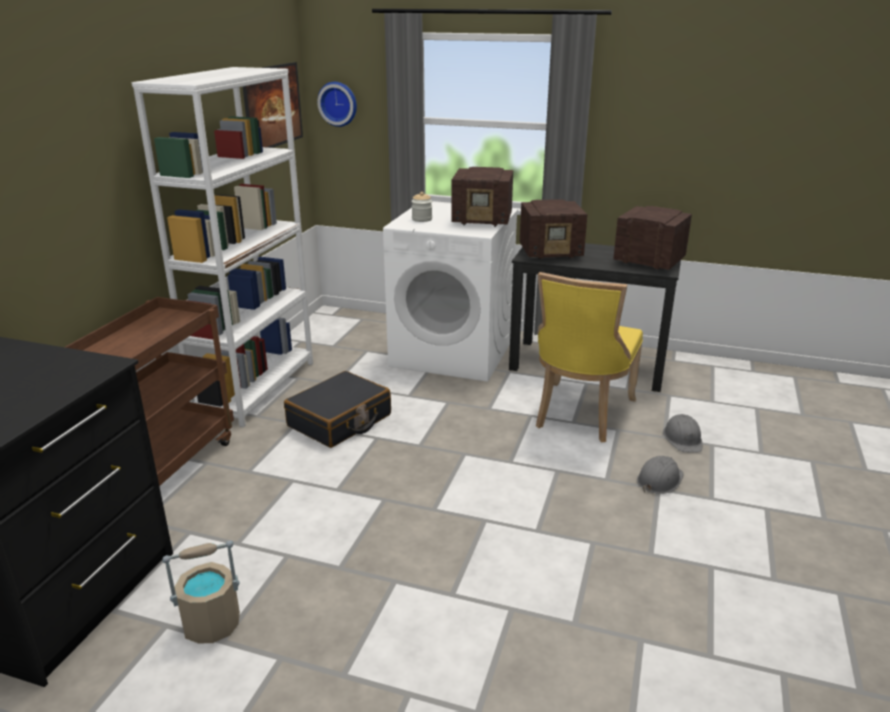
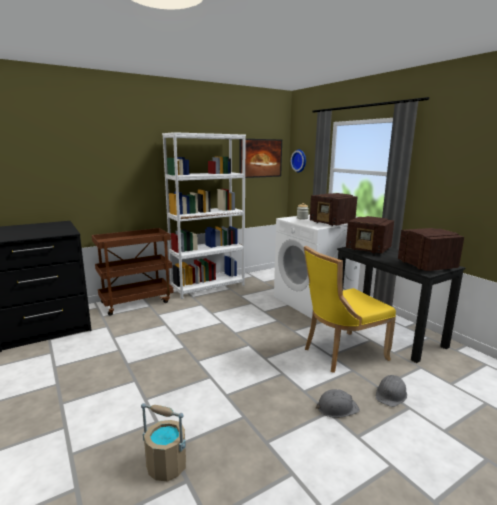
camera: 40 degrees right, 10 degrees down
beige bucket [162,541,240,644] -> beige bucket moved to [141,403,186,482]
black suitcase [284,371,391,448] -> none

